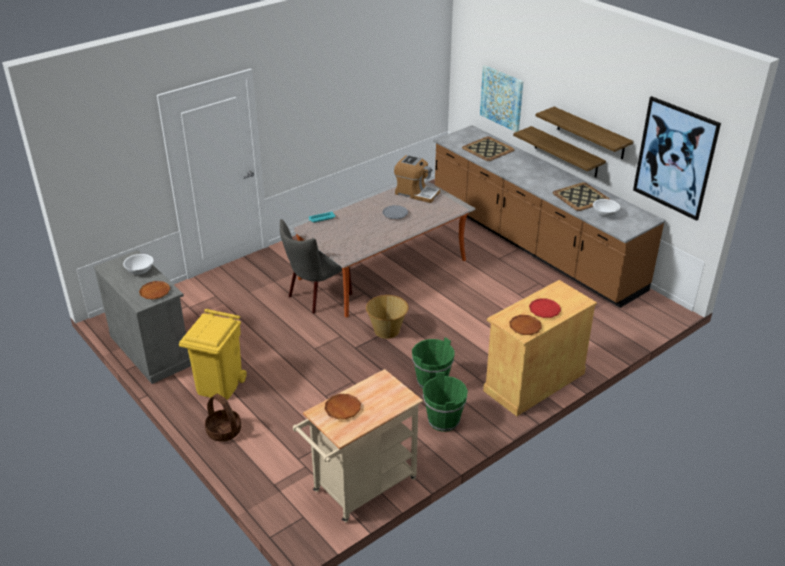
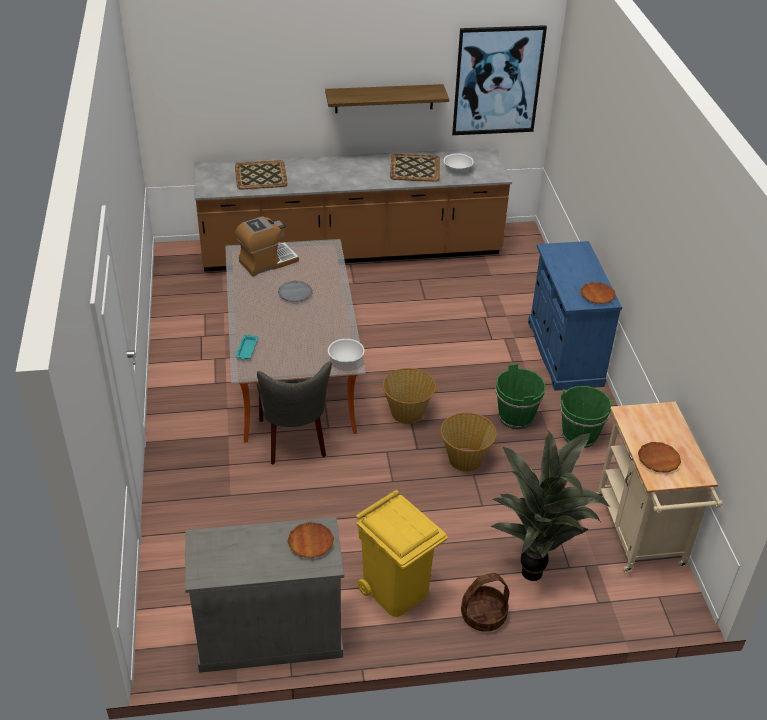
camera: 60 degrees left, 5 degrees up
white bowl [123,254,153,275] -> white bowl moved to [328,339,365,366]
picture [480,65,523,132] -> none
beige cabinet [483,280,597,416] -> blue cabinet [528,241,622,391]
shelf [513,126,606,178] -> none
red plate [529,298,561,318] -> none
none -> basket [441,412,497,472]
none -> potted plant [491,430,610,581]

